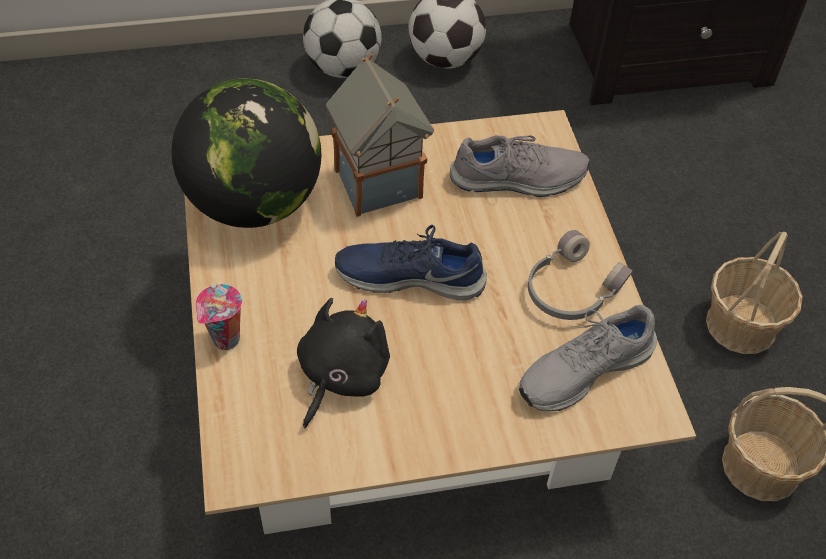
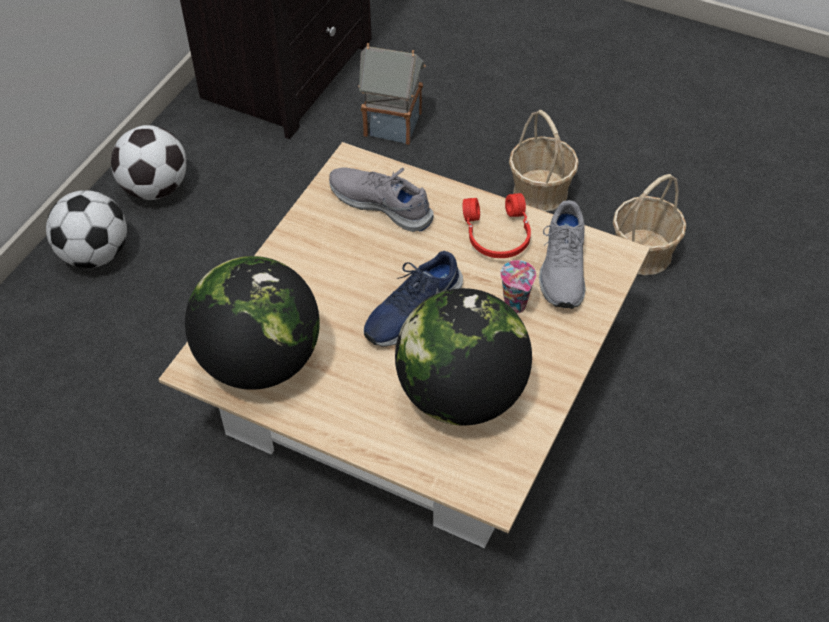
camera: 50 degrees left, 0 degrees up
cup [196,284,242,350] -> cup moved to [500,260,536,314]
black plush toy [297,298,390,428] -> globe [395,288,532,425]
toy house [326,54,434,217] -> toy house moved to [358,43,426,145]
grey shoe [450,135,589,197] -> grey shoe turned 90 degrees counterclockwise [329,167,434,232]
grey headphones [528,230,633,320] -> red headphones [463,193,531,258]

